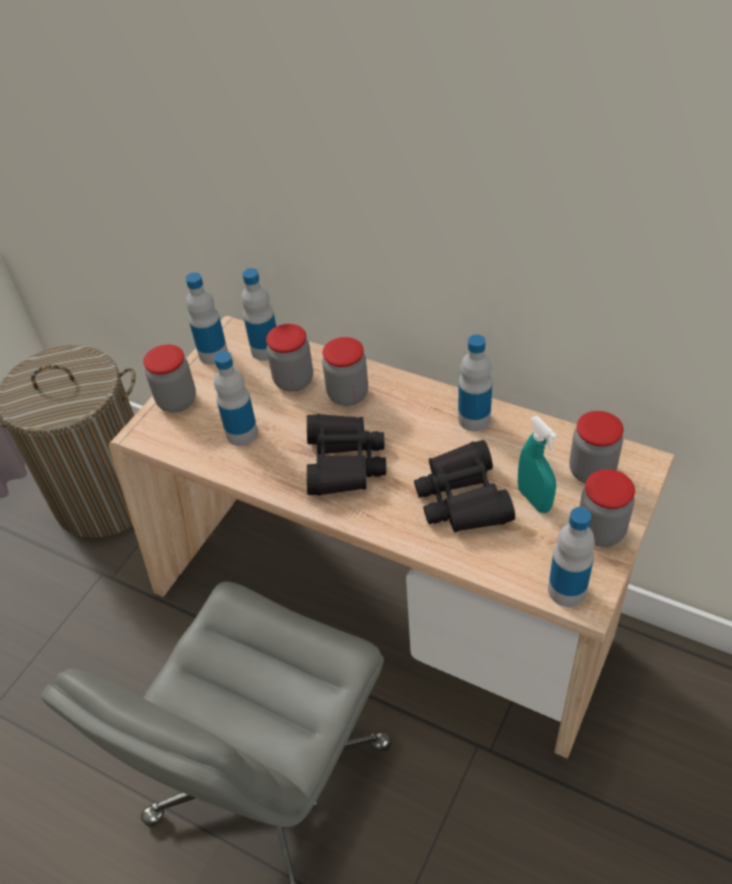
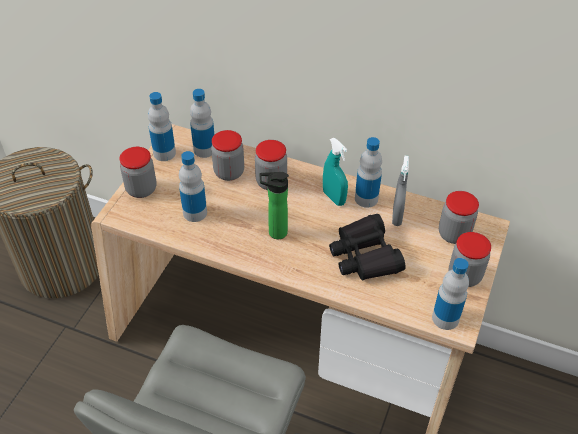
camera: 10 degrees left, 0 degrees up
black binoculars [307,414,386,496] -> bottle [260,172,289,239]
turquoise spray bottle [518,416,558,513] -> turquoise spray bottle moved to [323,138,348,206]
none -> grey spray bottle [392,156,409,226]

